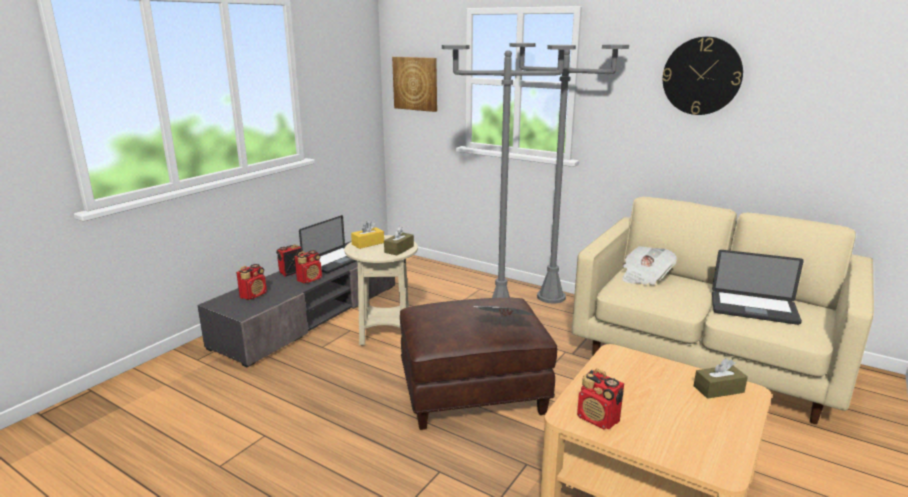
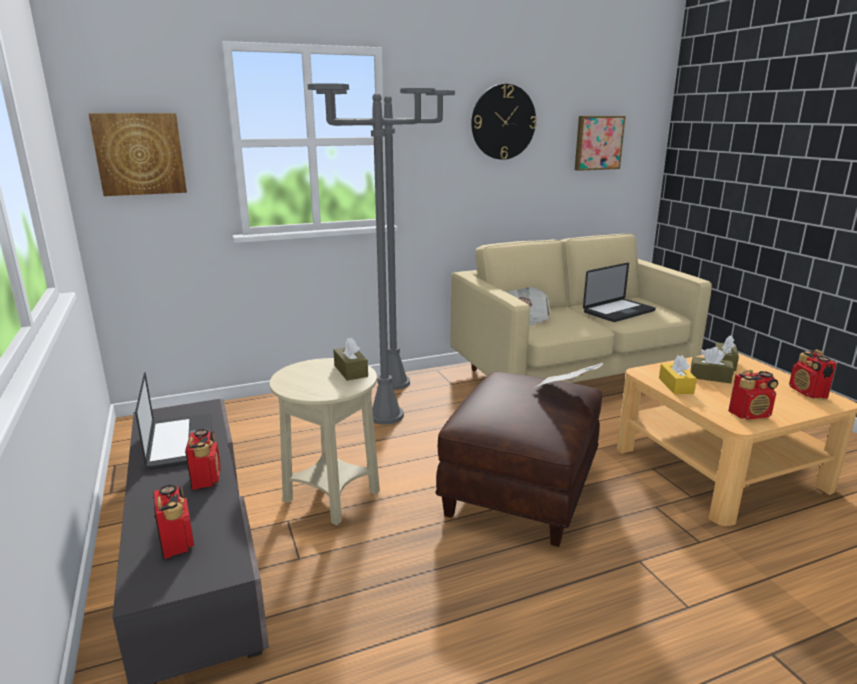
camera: 55 degrees left, 0 degrees up
radio [276,245,302,277] -> radio moved to [789,349,837,398]
yellow tissue box [351,220,384,249] -> yellow tissue box moved to [659,355,697,394]
none -> picture [575,116,626,171]
none -> brown tissue box [690,347,734,383]

